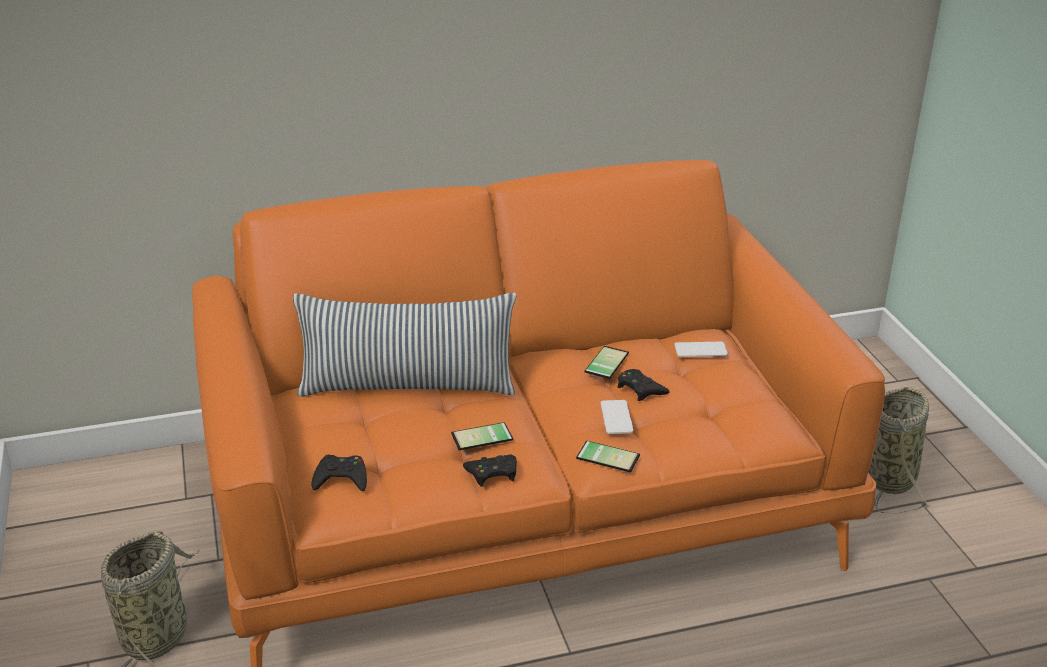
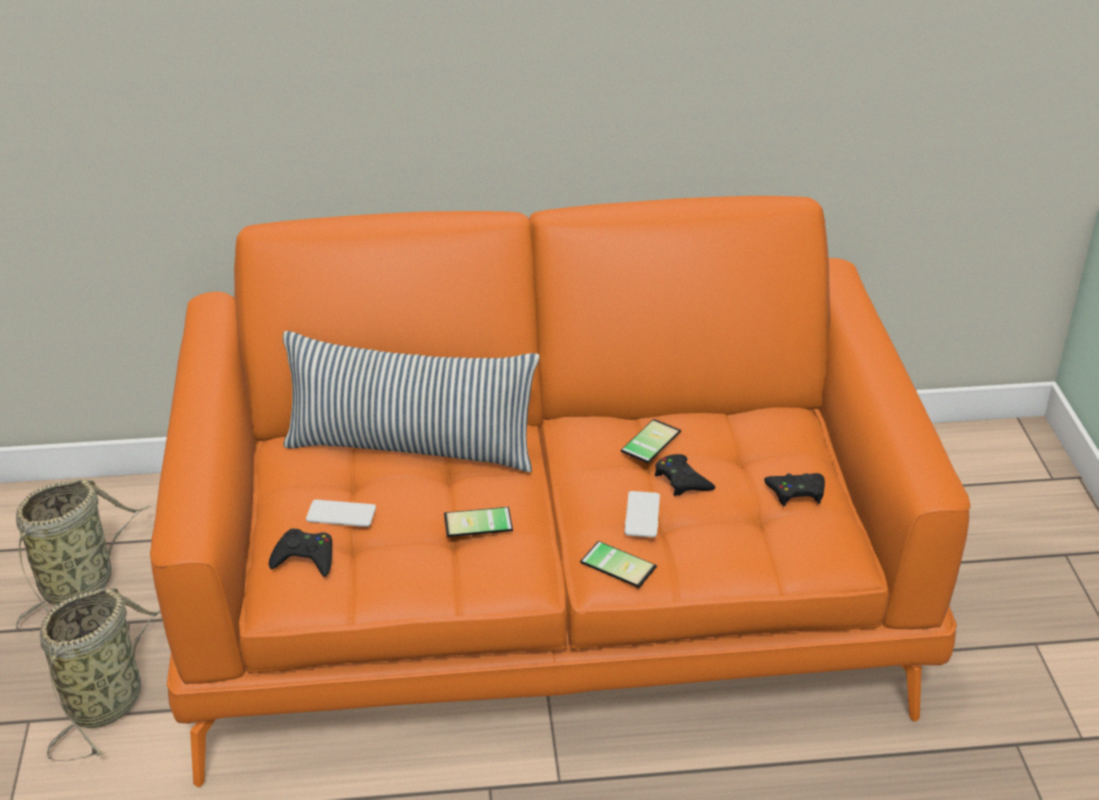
camera: 10 degrees right, 5 degrees up
black game controller [463,455,517,487] -> black game controller moved to [764,473,825,506]
phone [674,342,728,357] -> phone moved to [306,500,376,527]
basket [868,387,931,513] -> basket moved to [16,479,151,632]

